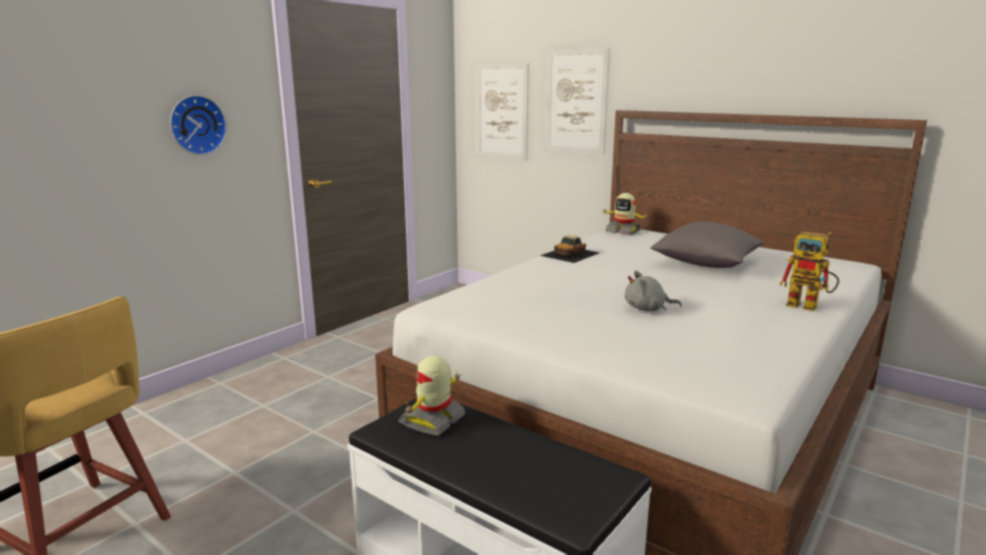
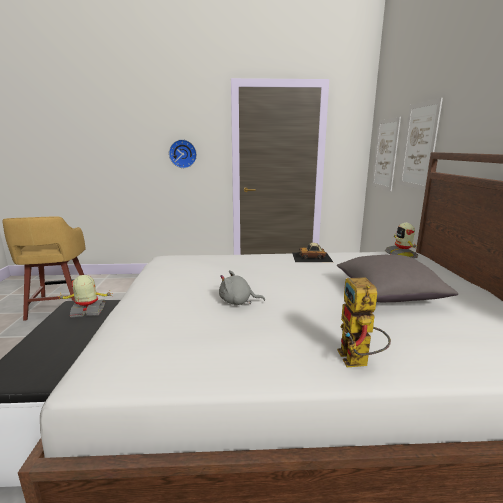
camera: 50 degrees right, 0 degrees up
grey plush toy [625,270,682,311] -> grey plush toy turned 45 degrees counterclockwise [219,270,265,305]

